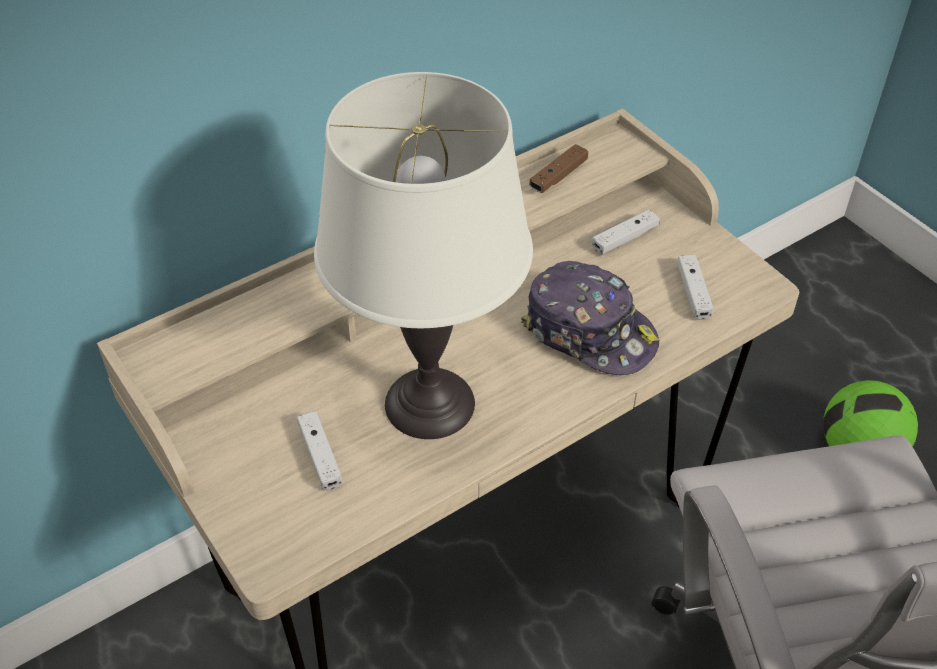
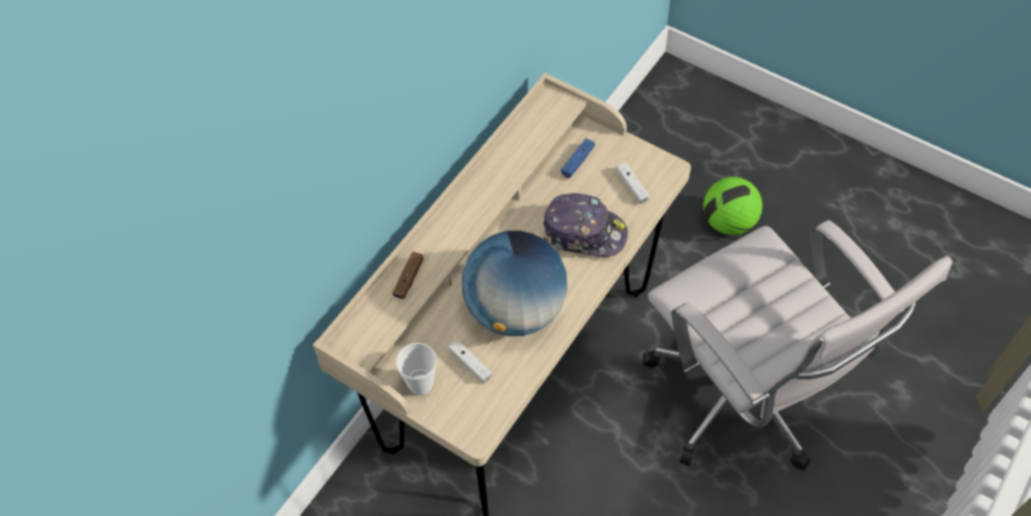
camera: 20 degrees left, 10 degrees up
white table lamp [314,72,533,439] -> globe [462,231,567,336]
brown game controller [529,144,588,193] -> brown game controller moved to [393,252,424,299]
white game controller [592,209,660,255] -> blue game controller [561,138,595,178]
none -> cup [396,343,437,395]

